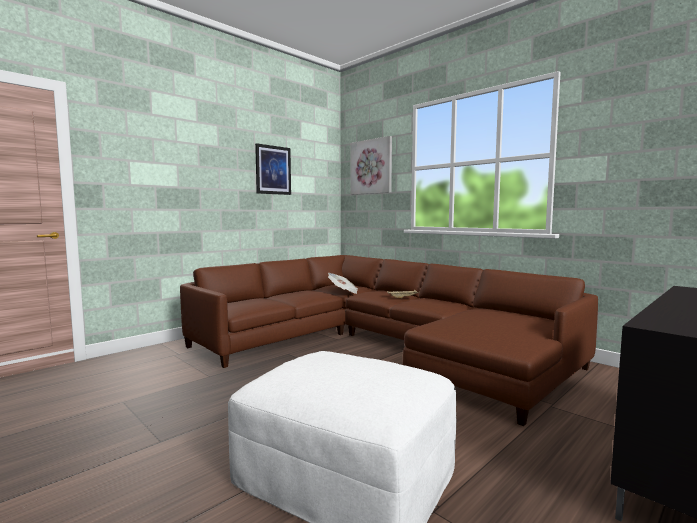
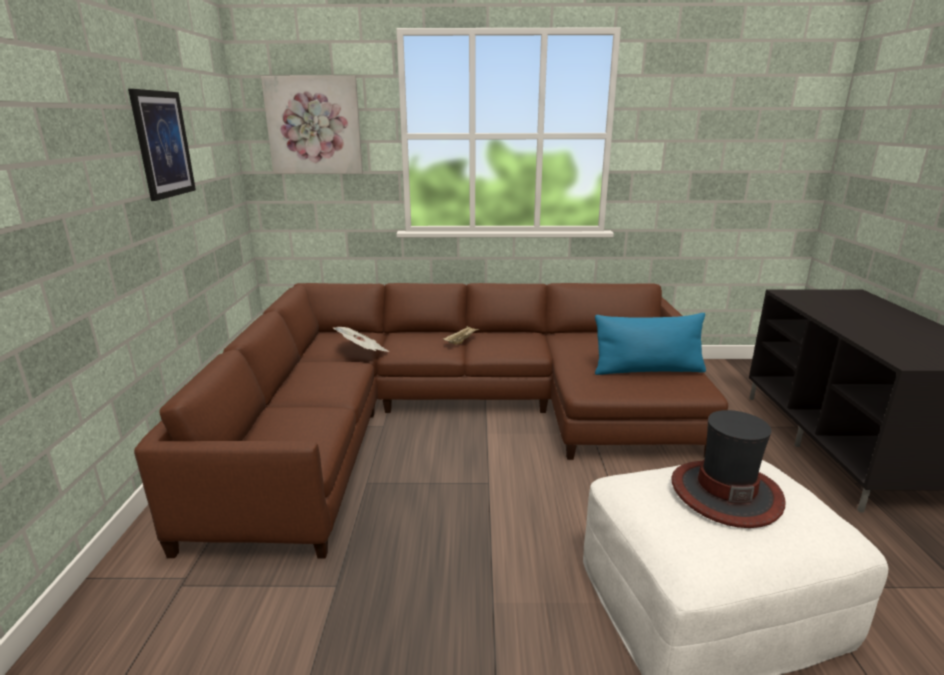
camera: 45 degrees left, 15 degrees up
none -> blue pillow [595,313,706,375]
none -> hat [671,410,785,528]

